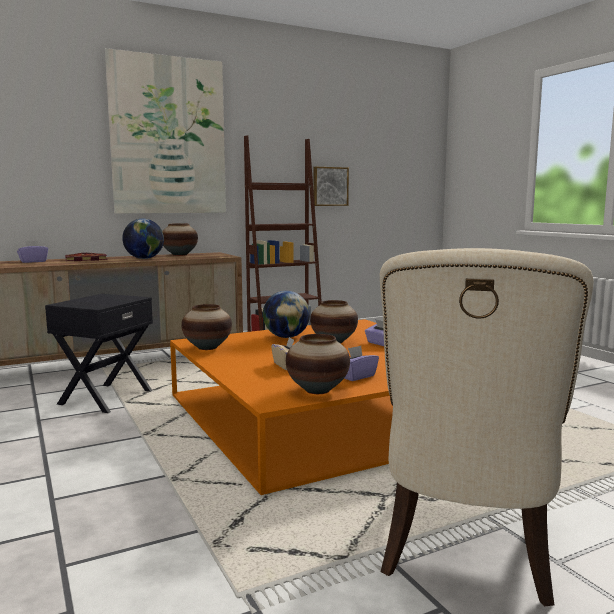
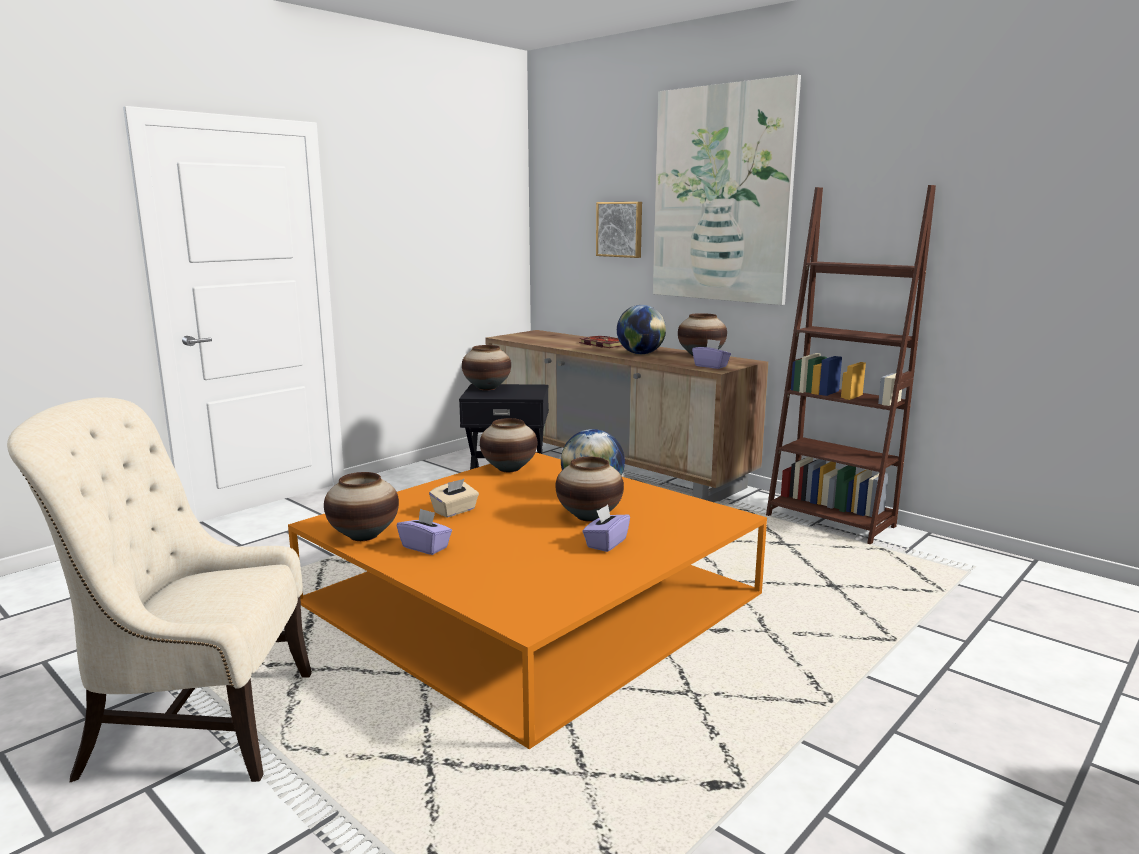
camera: 70 degrees right, 5 degrees up
purple tissue box [17,240,48,263] -> purple tissue box moved to [692,339,731,369]
picture [313,167,349,206] -> picture moved to [596,202,642,258]
none -> vase [462,345,511,390]

